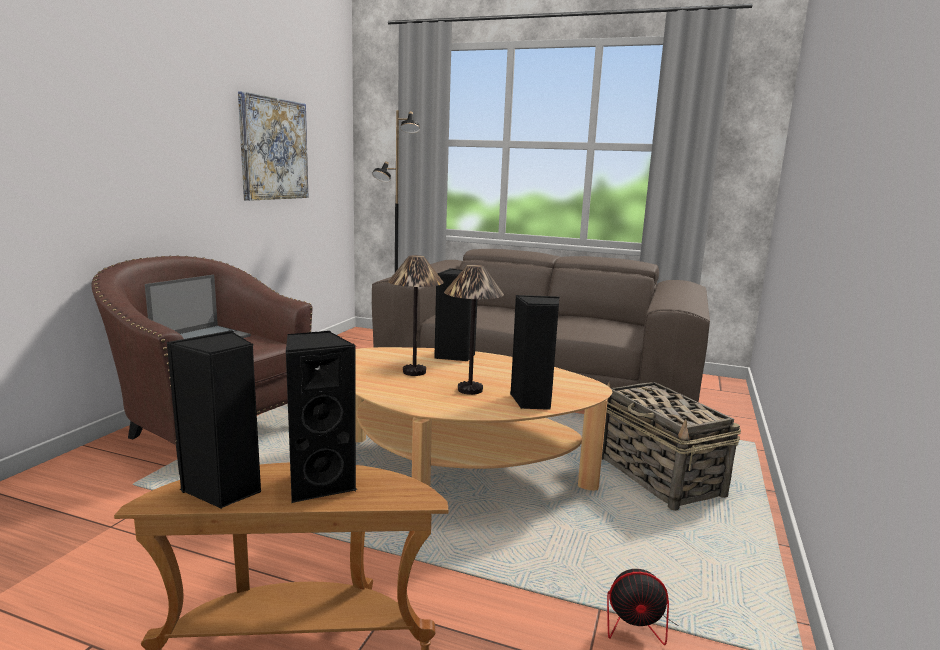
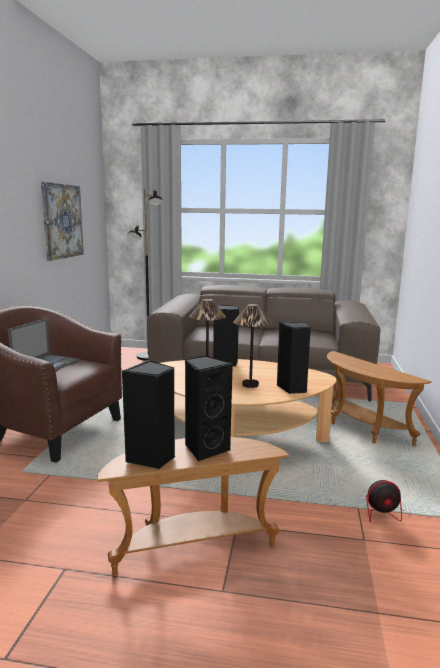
camera: 10 degrees left, 0 degrees up
basket [602,381,741,511] -> brown side table [327,351,431,446]

